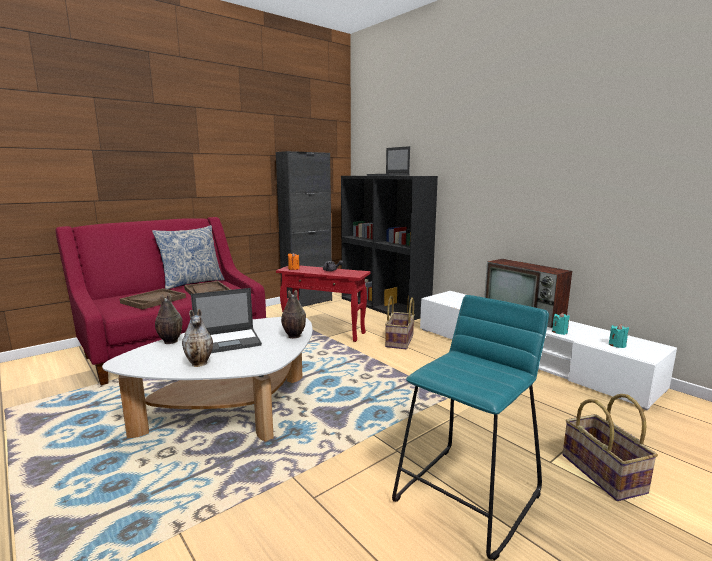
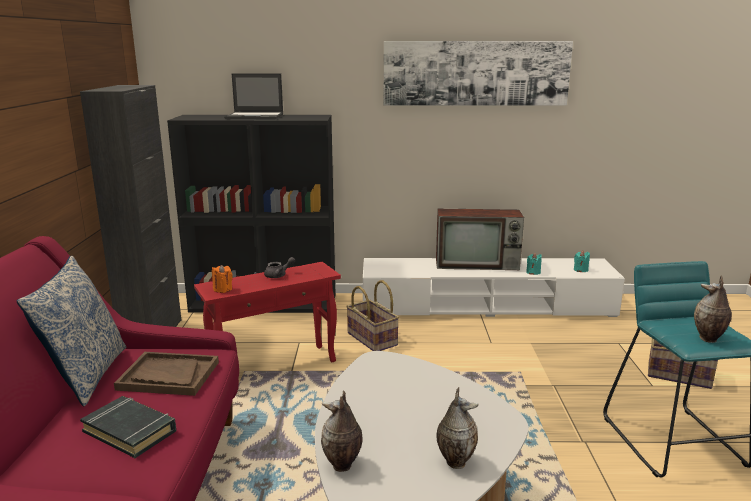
camera: 50 degrees left, 5 degrees up
brown tray [120,288,186,310] -> black book [80,396,176,458]
laptop [191,288,262,353] -> none
vase [281,289,306,339] -> vase moved to [694,275,732,343]
none -> picture [384,41,573,106]

